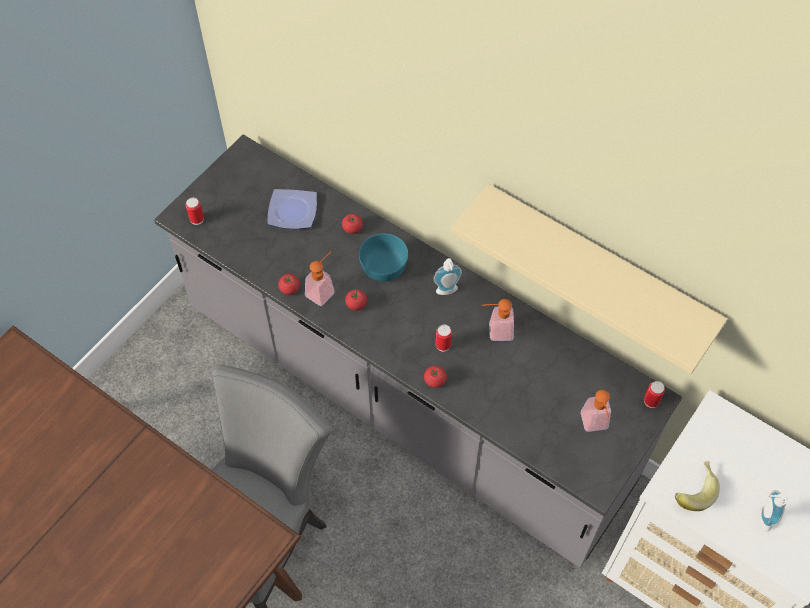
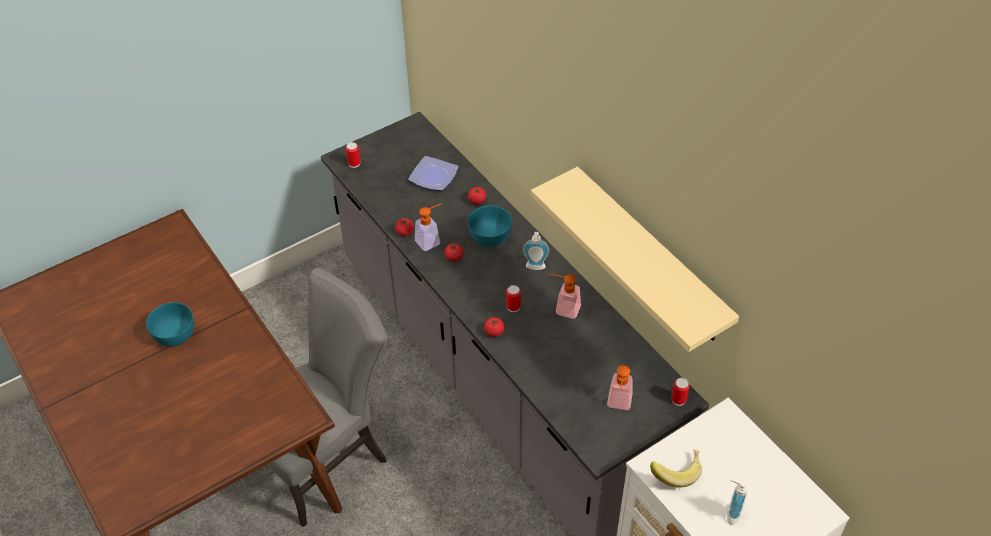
camera: 20 degrees right, 10 degrees down
none -> turquoise bowl [146,302,194,346]

